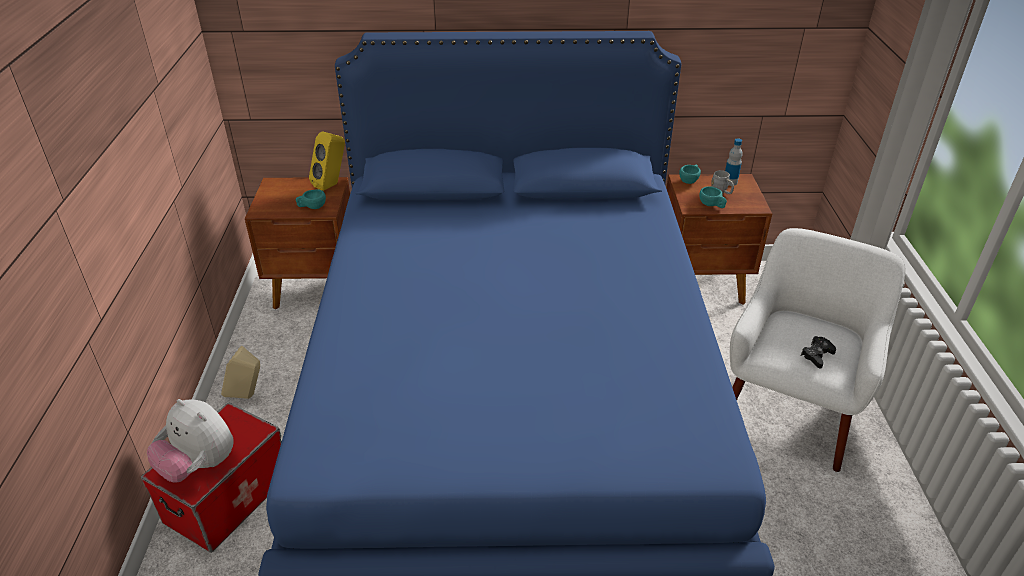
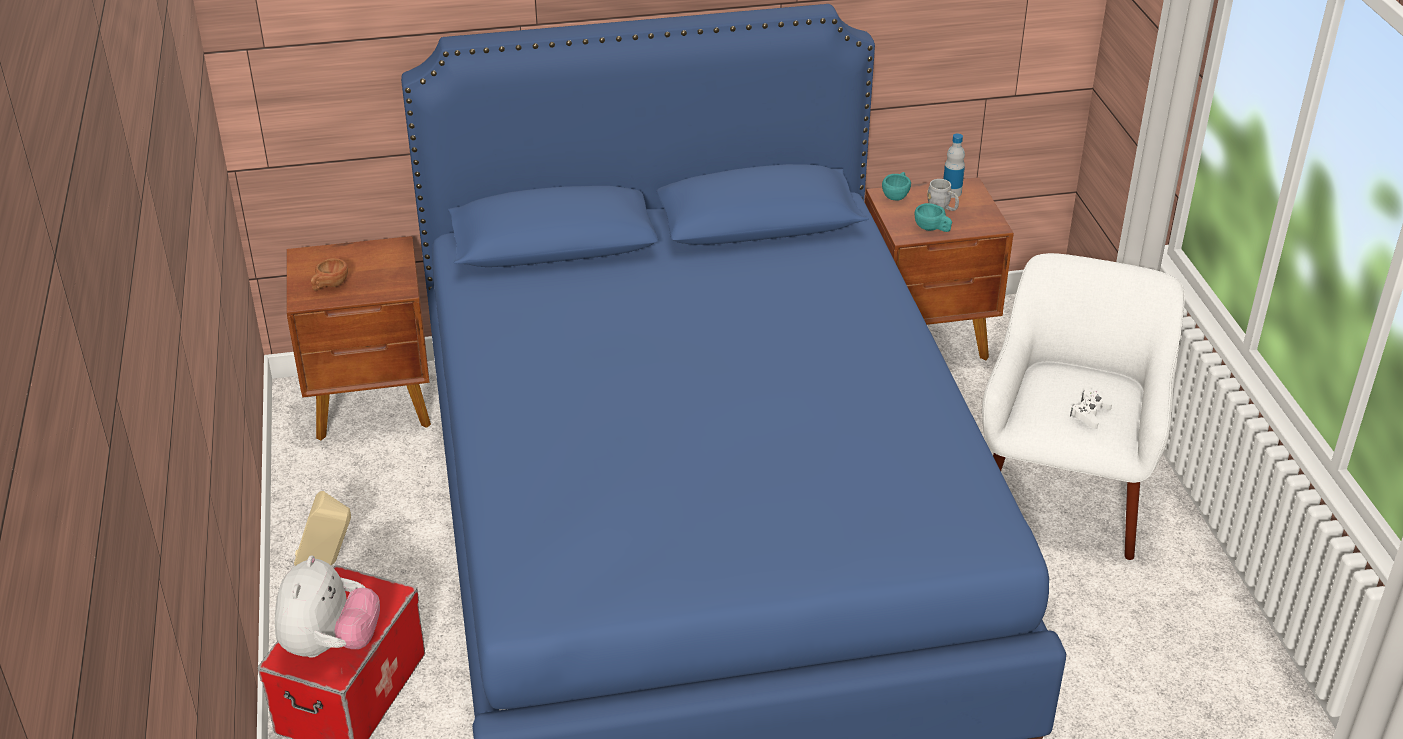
camera: 10 degrees left, 0 degrees up
plush toy [147,399,234,483] -> plush toy turned 105 degrees counterclockwise [275,555,380,658]
turquoise cup [296,189,326,209] -> none
yellow speaker [309,131,345,191] -> none
black game controller [801,336,836,368] -> white game controller [1070,389,1112,429]
none -> brown cup [311,258,348,291]

